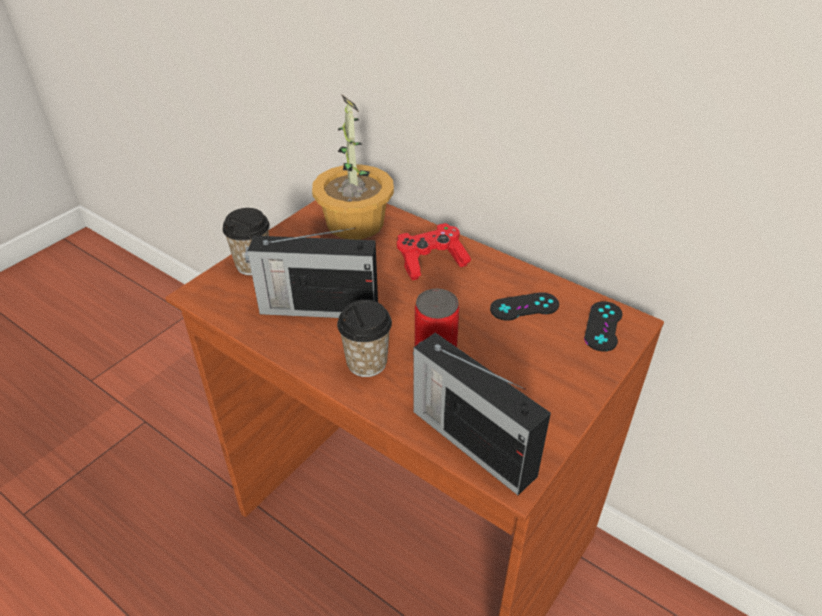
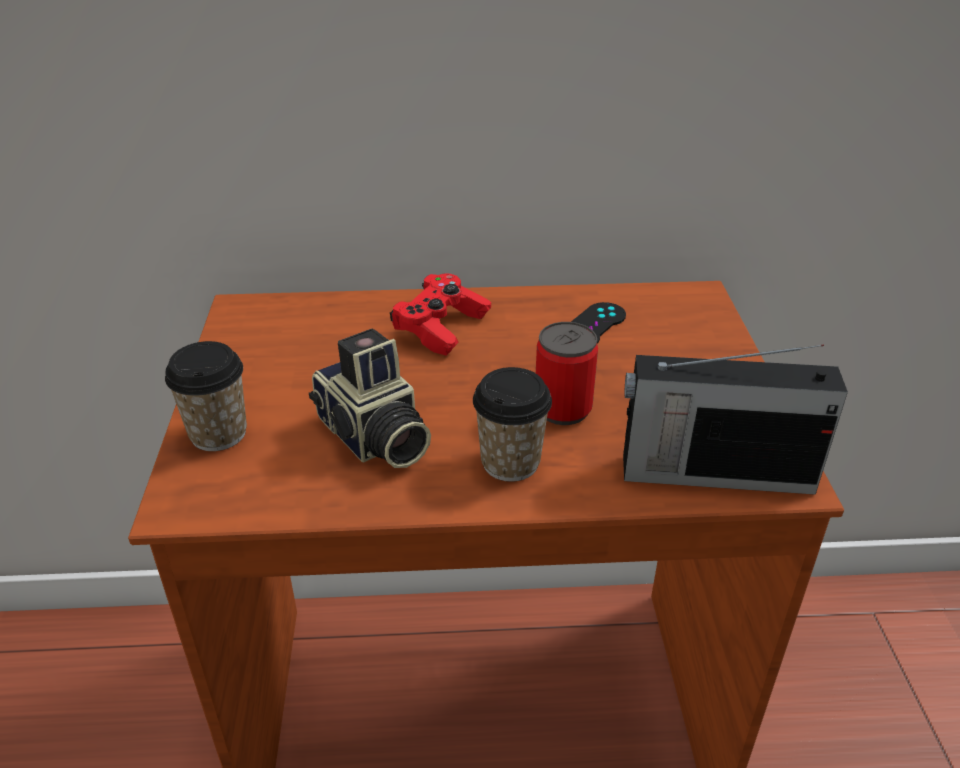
camera: 40 degrees left, 5 degrees down
radio [245,228,378,318] -> camera [309,329,431,468]
potted plant [312,94,394,240] -> none
black game controller [584,301,623,352] -> none

